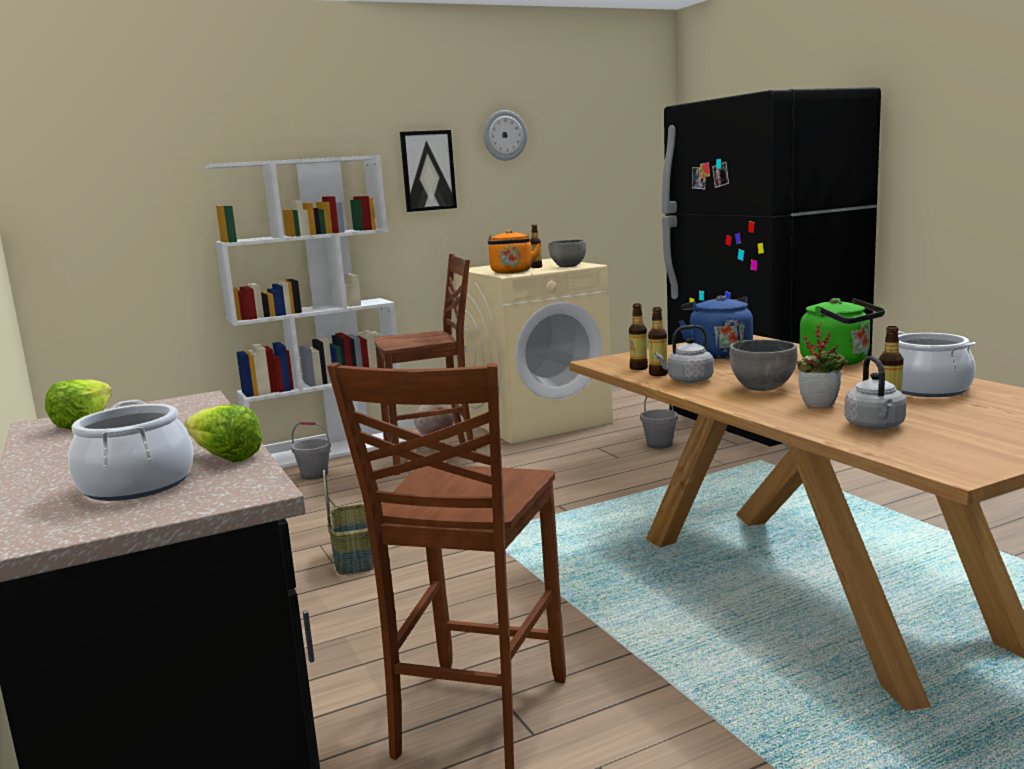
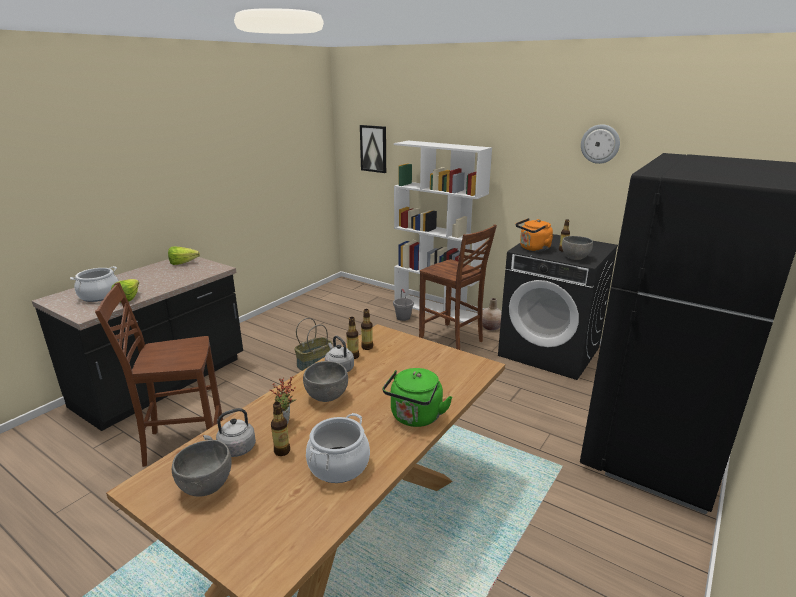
camera: 60 degrees right, 10 degrees up
picture [400,130,457,212] -> picture moved to [360,125,386,173]
beige washing machine [455,258,613,444] -> black washing machine [498,234,618,380]
grey bucket [640,397,678,449] -> none
blue kettle [679,295,753,359] -> none
none -> grey bowl [172,440,232,497]

